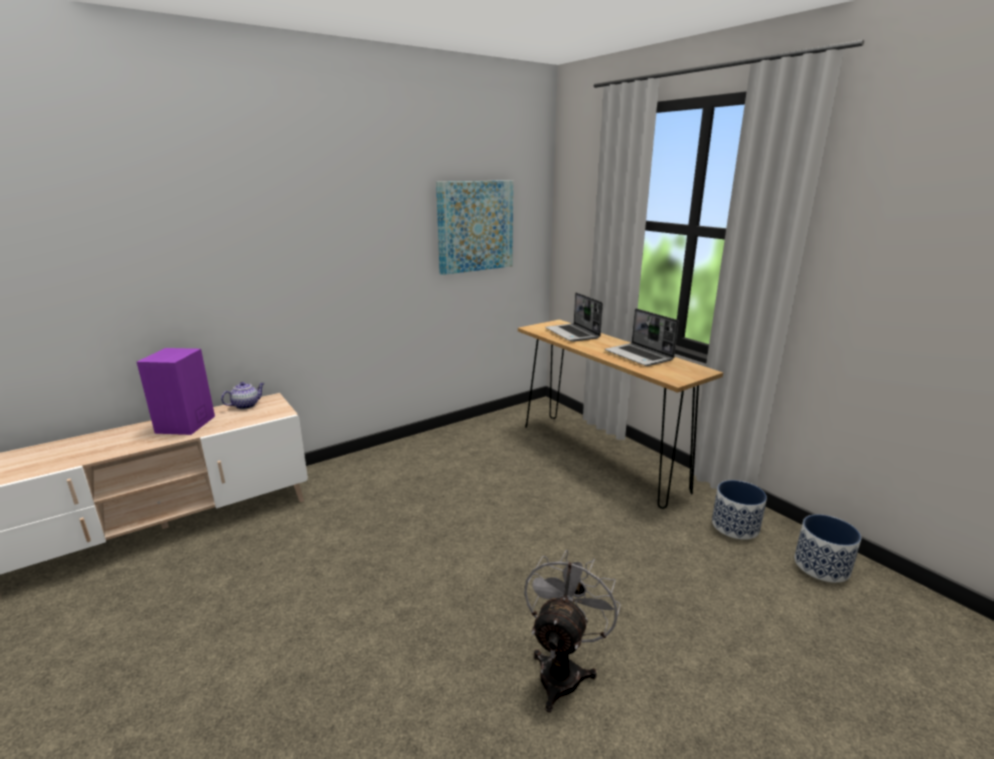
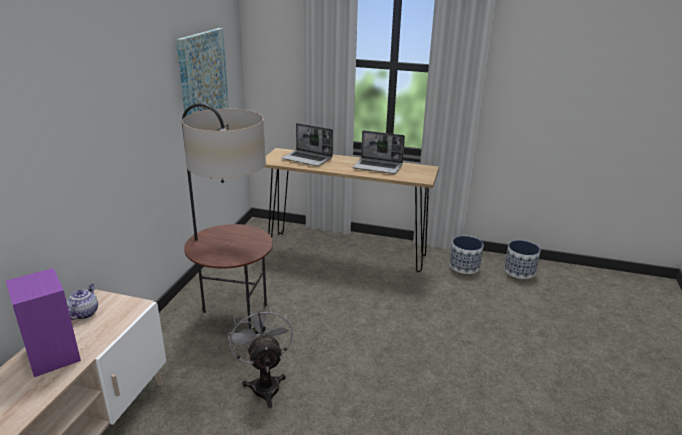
camera: 40 degrees left, 5 degrees up
grey fan [524,550,621,712] -> grey fan moved to [228,305,293,408]
none -> floor lamp [182,103,273,329]

